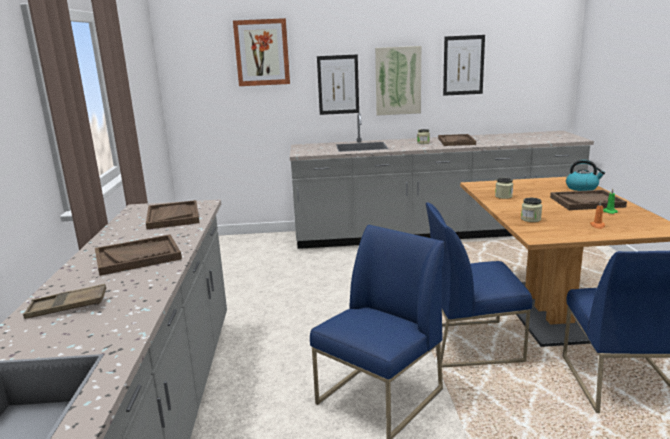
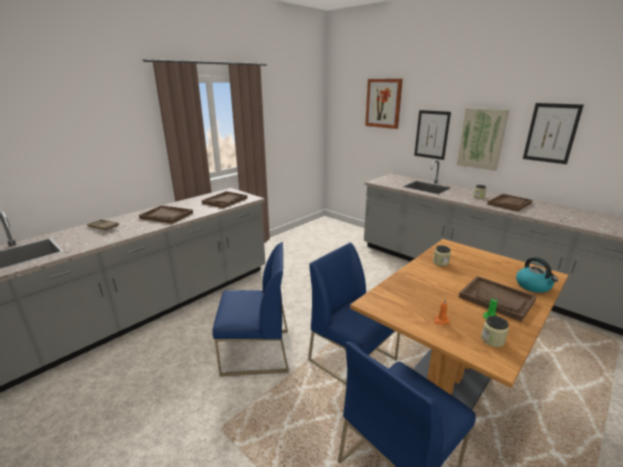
camera: 45 degrees right, 5 degrees up
jar [521,198,542,222] -> jar moved to [481,316,509,347]

